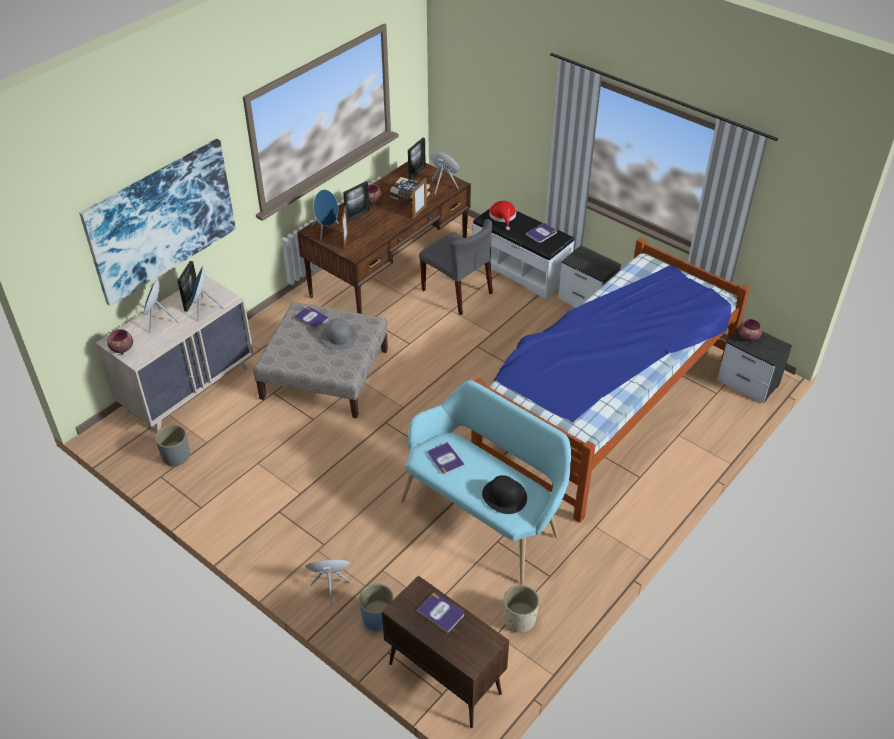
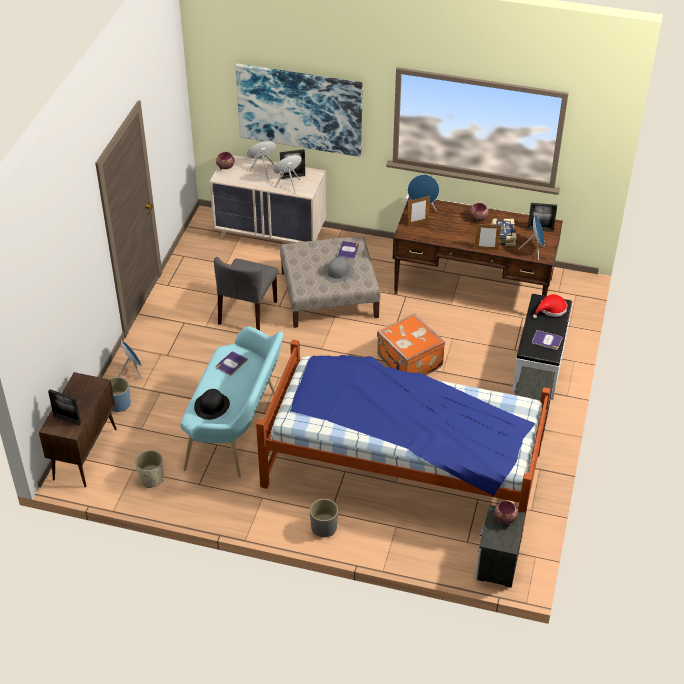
camera: 65 degrees right, 0 degrees up
grey planter [155,425,190,467] -> grey planter moved to [310,499,338,537]
picture frame [343,181,370,223] -> picture frame moved to [48,389,81,426]
book [417,593,464,633] -> none
grey chair [419,219,493,315] -> grey chair moved to [214,257,278,331]
none -> orange suitcase [377,313,445,375]

